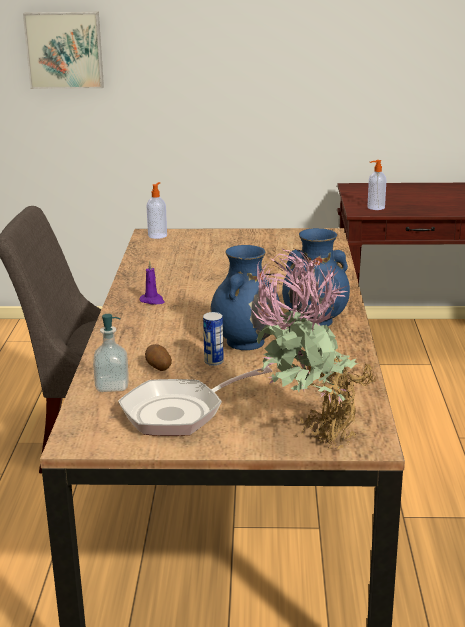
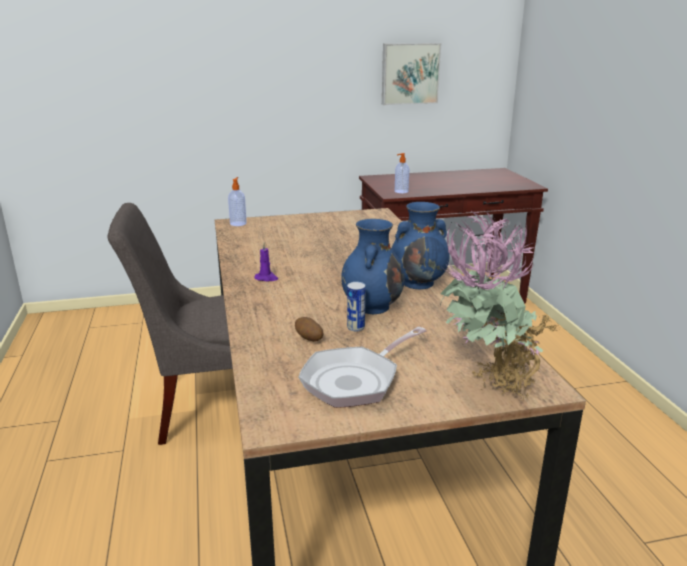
camera: 15 degrees left, 0 degrees up
picture [23,12,104,89] -> picture moved to [382,43,441,105]
soap dispenser [93,314,129,392] -> none

